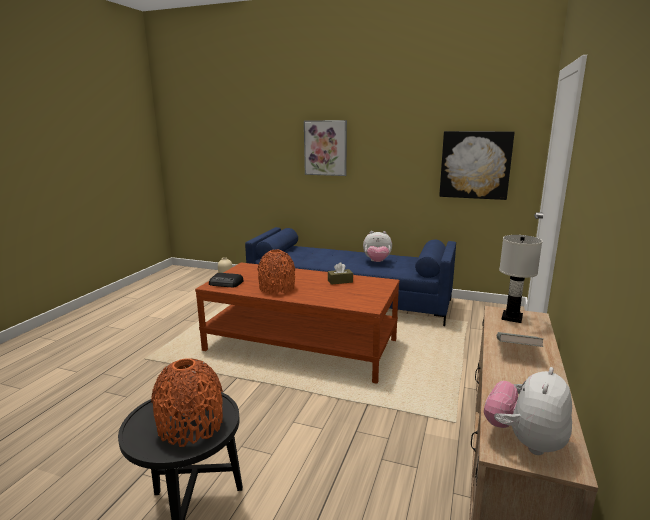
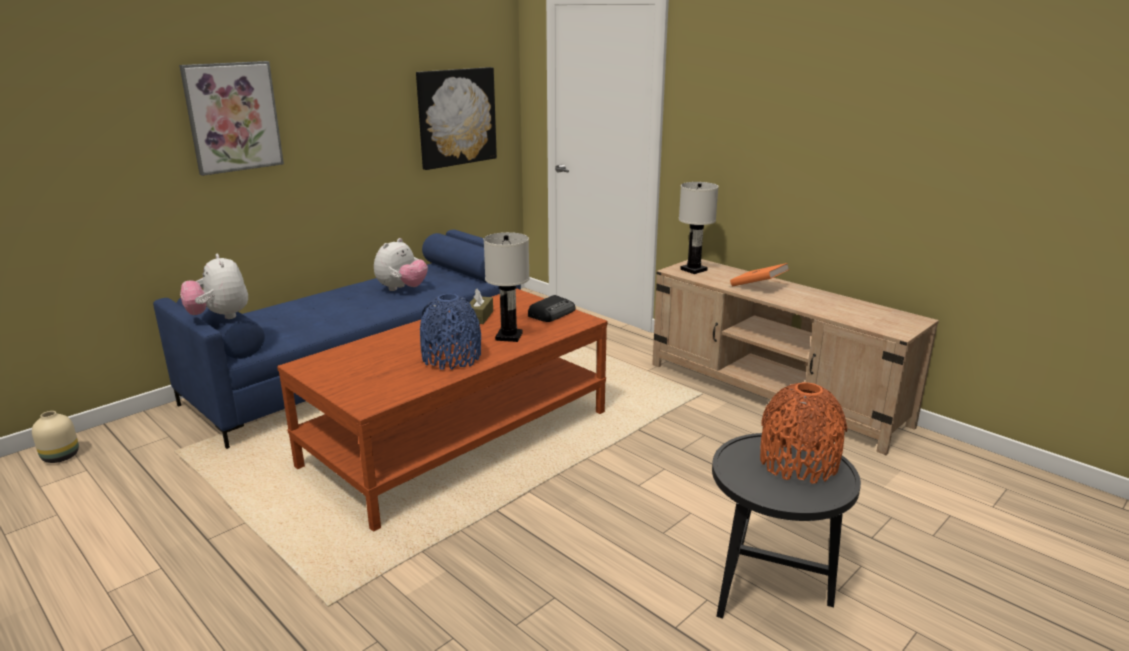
camera: 65 degrees left, 5 degrees up
radio [209,273,243,287] -> radio moved to [528,295,576,322]
orange vase [258,249,295,294] -> blue vase [420,294,481,370]
plush toy [484,367,572,455] -> plush toy moved to [180,253,248,319]
grey book [497,332,543,347] -> orange book [730,263,790,287]
none -> white table lamp [484,232,530,342]

